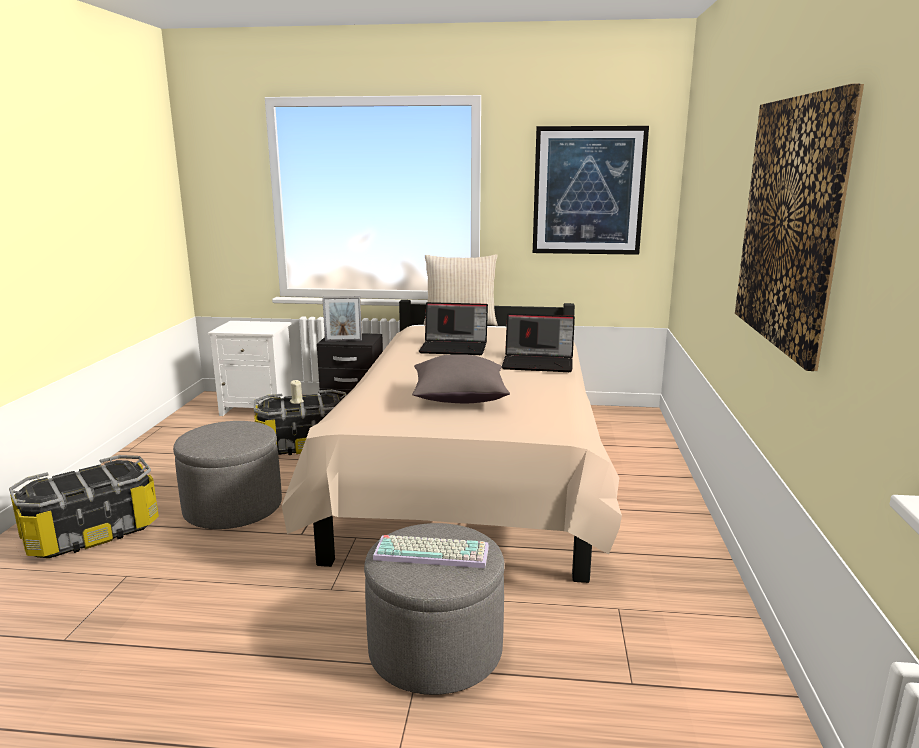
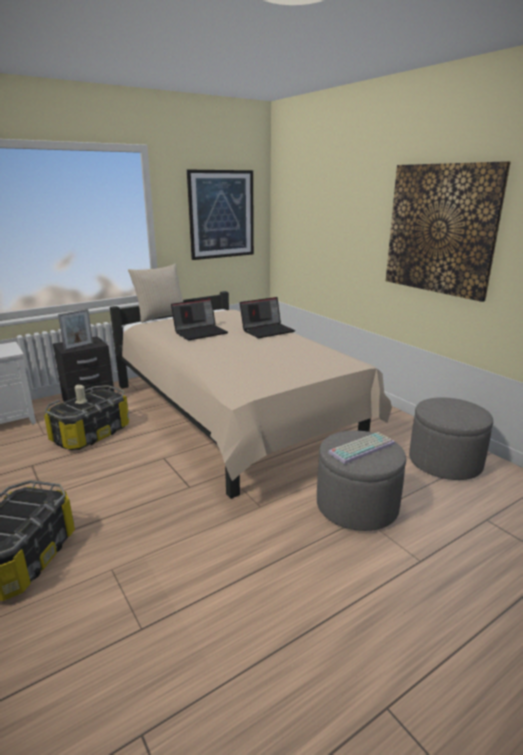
camera: 40 degrees left, 5 degrees up
grey ottoman [173,421,282,529] -> grey ottoman moved to [409,397,493,480]
grey pillow [412,354,510,403] -> none

